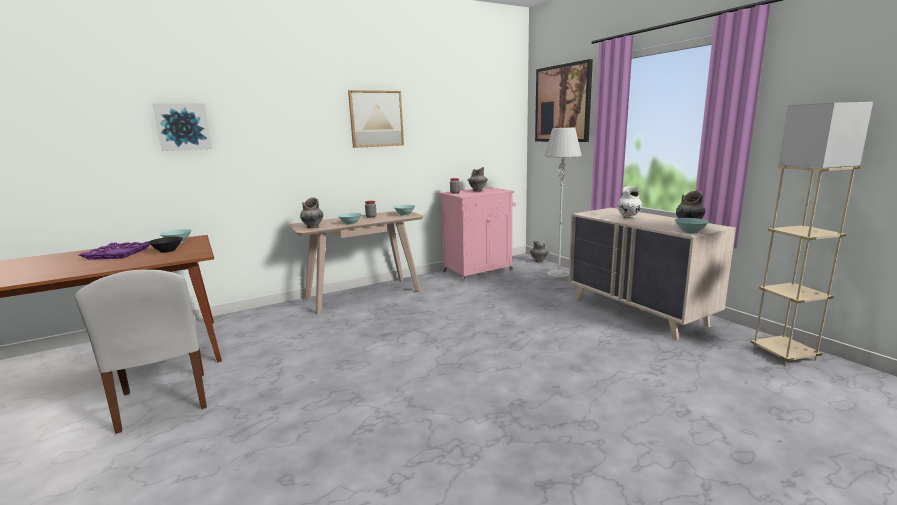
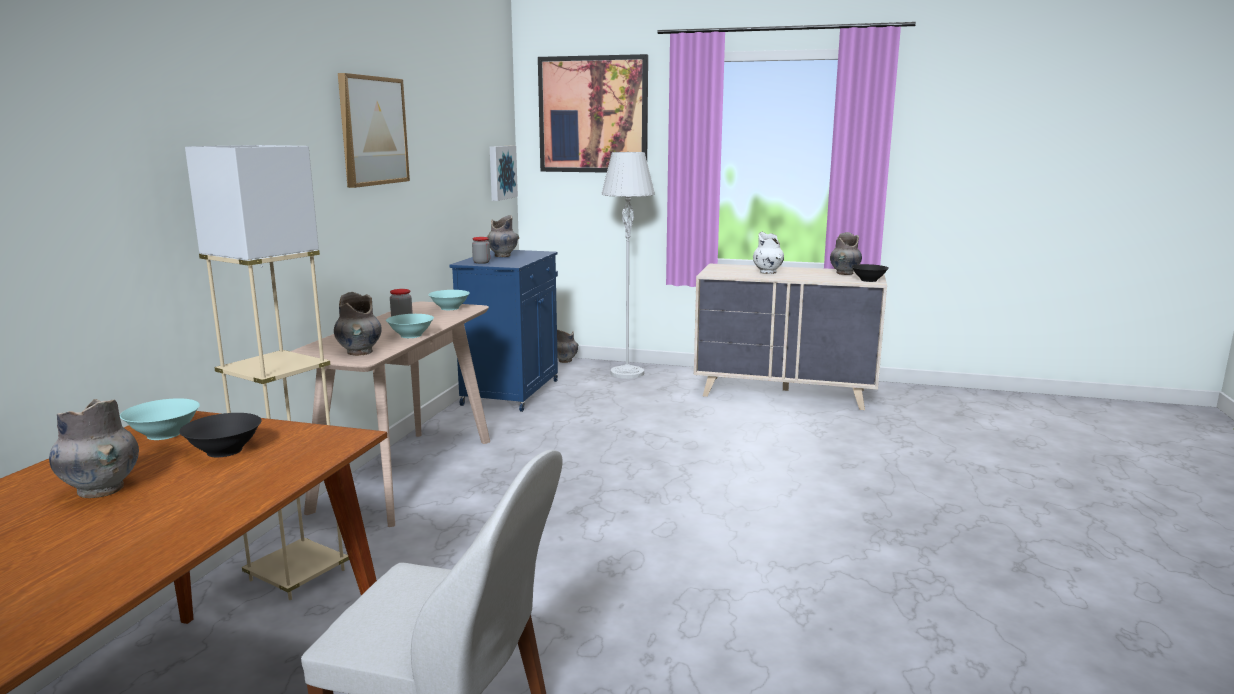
camera: 45 degrees left, 0 degrees up
purple tray [79,241,150,260] -> grey vase [49,399,139,498]
picture [153,104,212,151] -> picture moved to [490,146,518,201]
pink cabinet [439,187,516,282] -> blue cabinet [449,250,558,412]
turquoise bowl [675,218,709,234] -> black bowl [851,264,889,282]
beige floor lamp [751,102,873,366] -> beige floor lamp moved to [185,145,349,600]

